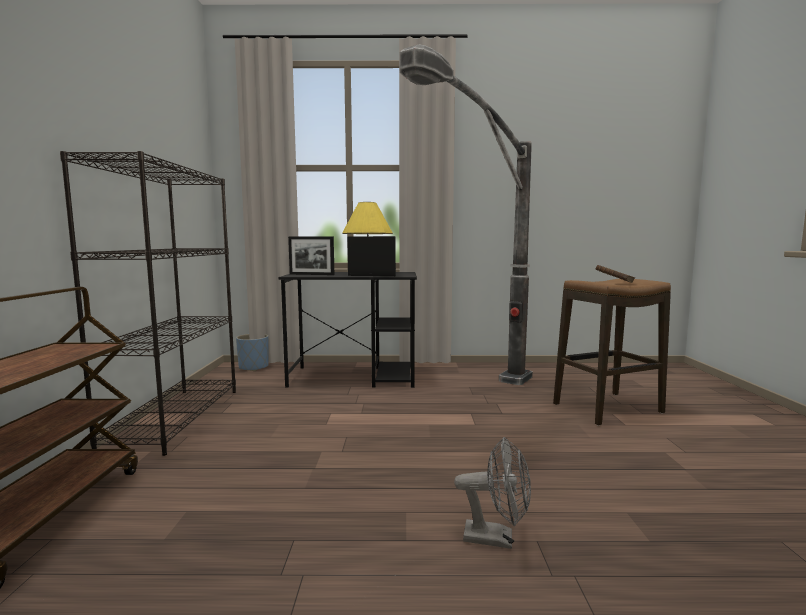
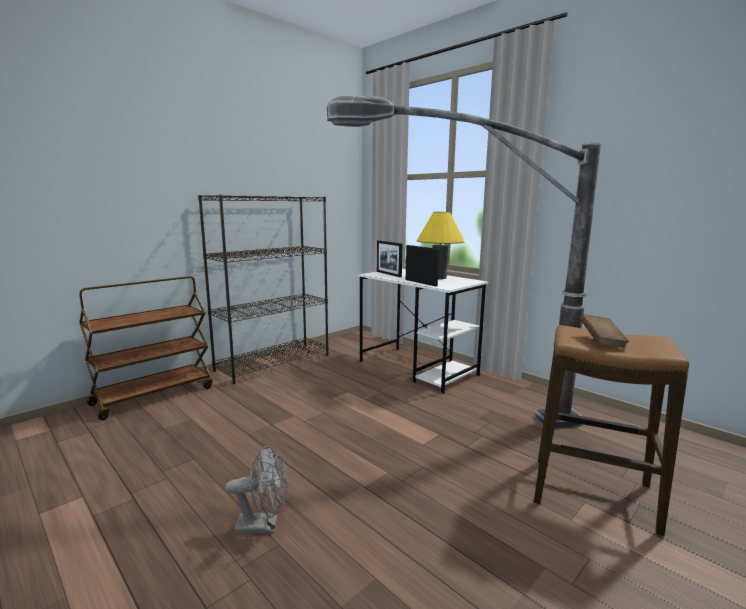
camera: 45 degrees right, 5 degrees up
blue planter [236,334,269,371] -> none
black desk [278,272,417,388] -> white desk [358,269,489,393]
grey fan [454,437,531,549] -> grey fan turned 60 degrees counterclockwise [225,446,287,534]

